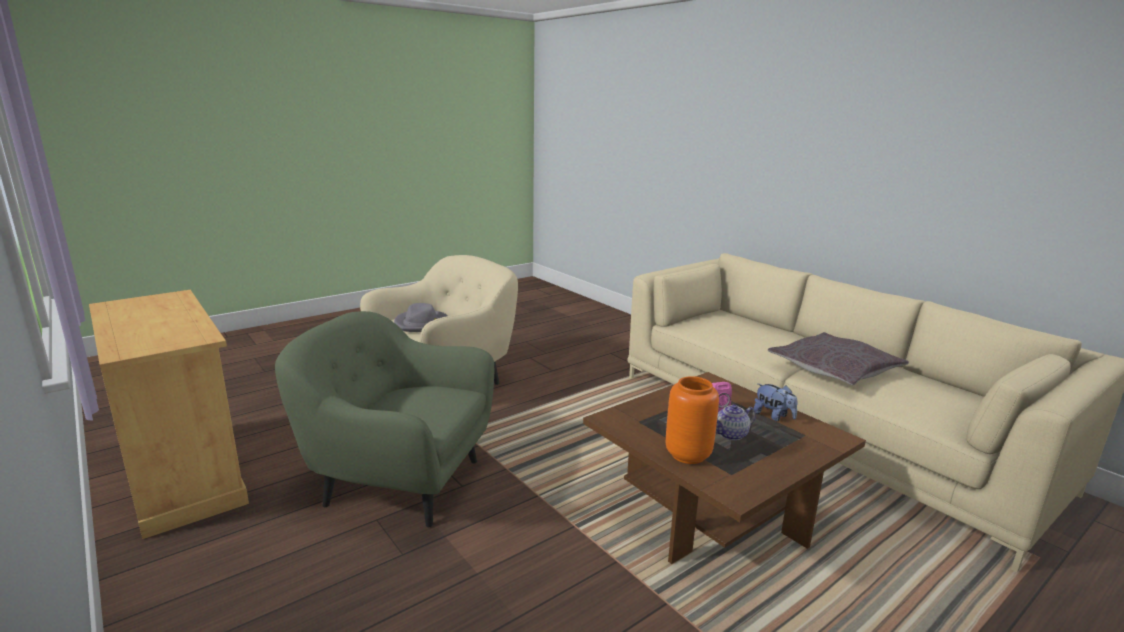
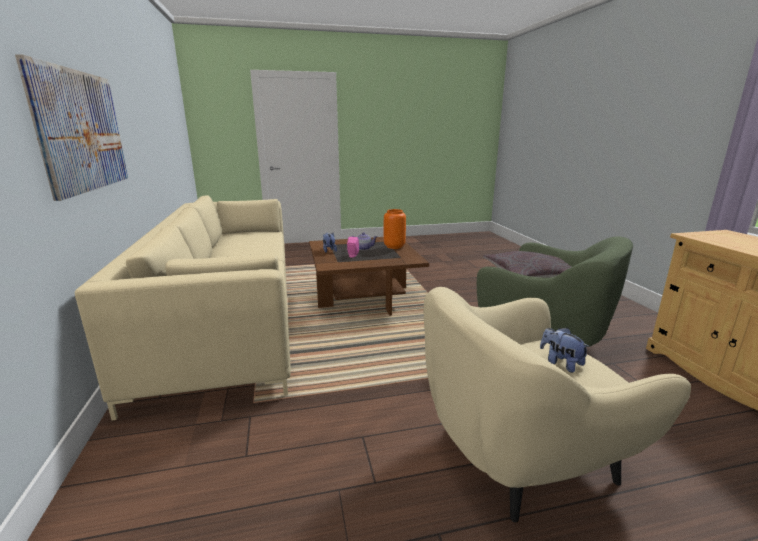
camera: 155 degrees left, 0 degrees up
grey hat [394,303,448,332] -> plush toy [540,328,590,373]
grey pillow [768,332,909,385] -> grey pillow moved to [483,251,571,278]
none -> picture [15,54,128,201]

